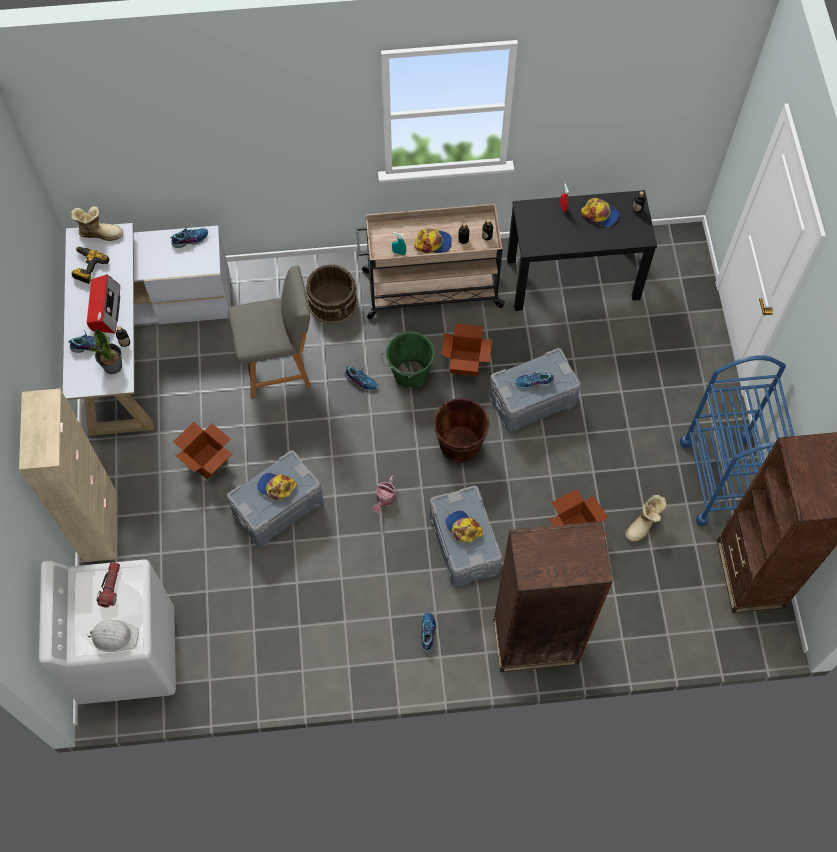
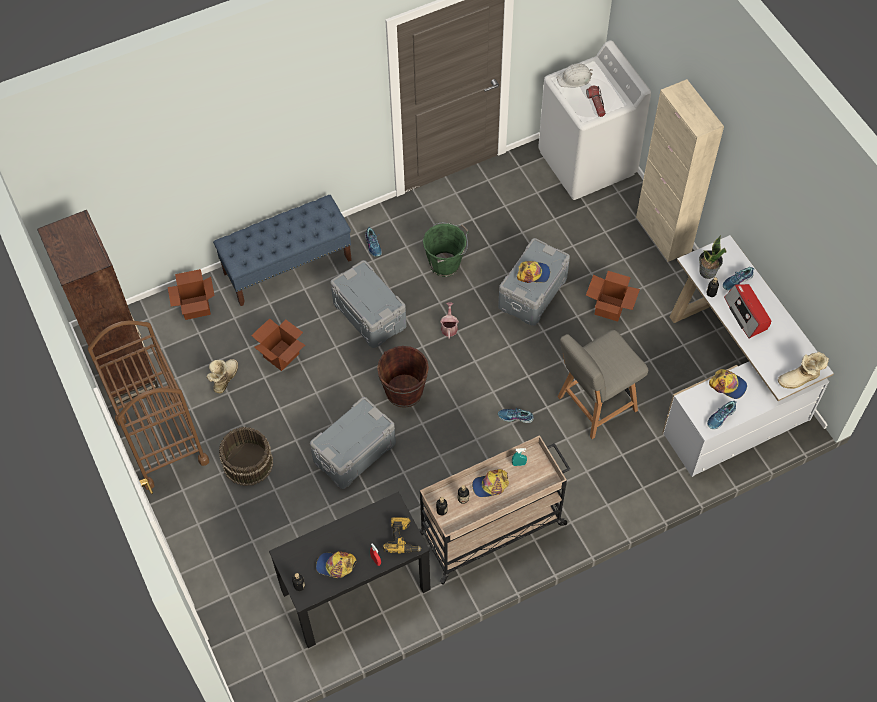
camera: 160 degrees right, 5 degrees down
power drill [71,247,109,284] -> power drill moved to [383,517,422,553]
brown bucket [306,264,358,324] -> brown bucket moved to [219,427,273,486]
green bucket [380,332,435,389] -> green bucket moved to [423,222,469,277]
cardboard box [441,323,492,376] -> cardboard box moved to [168,269,215,320]
cap [445,511,483,542] -> cap moved to [709,369,747,399]
brown bookcase [494,521,613,672] -> blue bench [213,195,352,306]
shoe [515,372,554,389] -> none
blue cart [680,355,794,527] -> brown cart [88,320,209,490]

